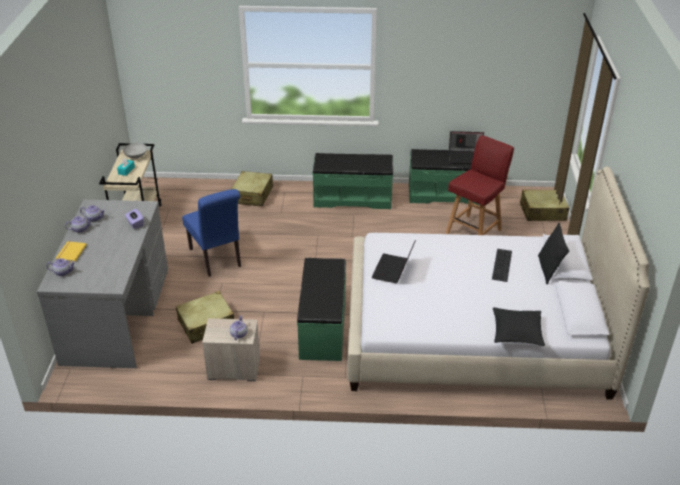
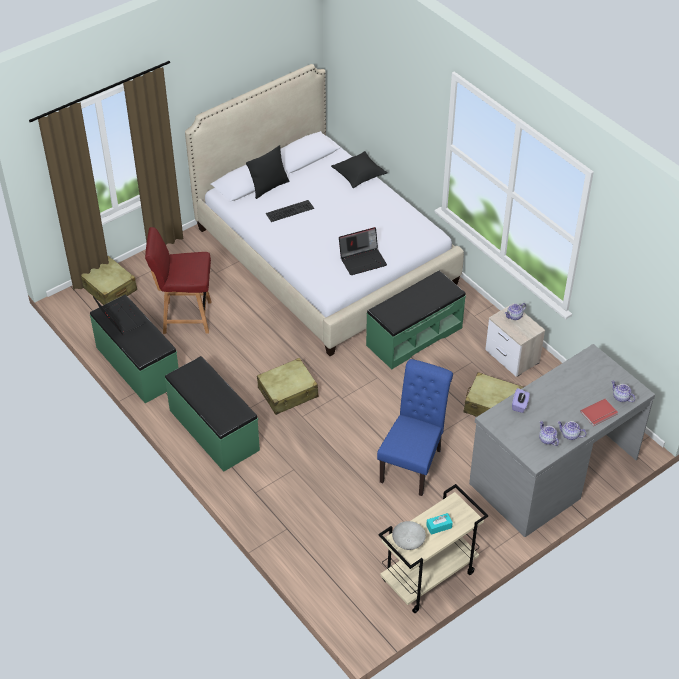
camera: 130 degrees left, 10 degrees up
yellow book [55,241,87,262] -> red book [580,399,618,426]
beige suitcase [231,171,273,207] -> beige suitcase moved to [257,358,318,415]

